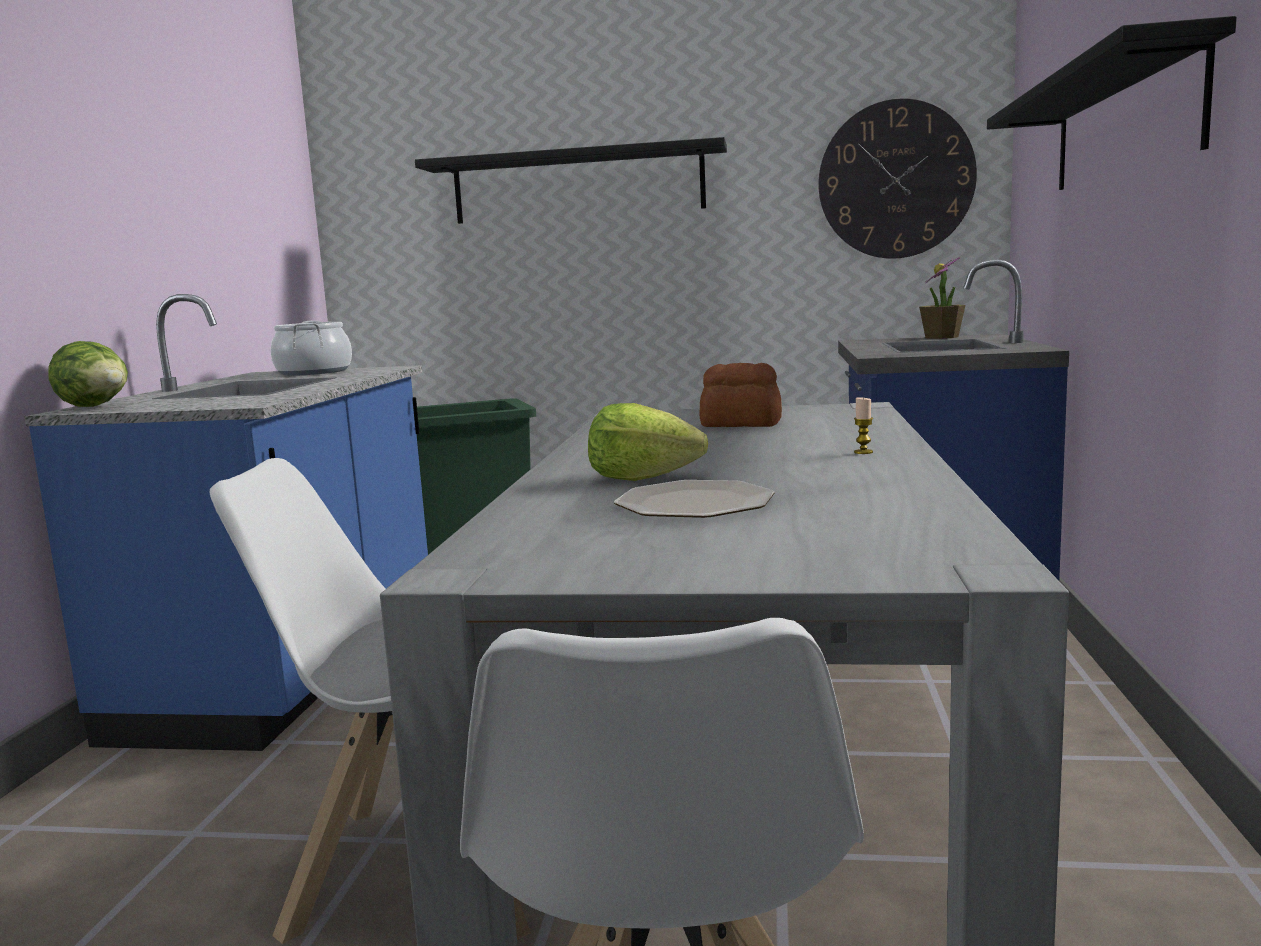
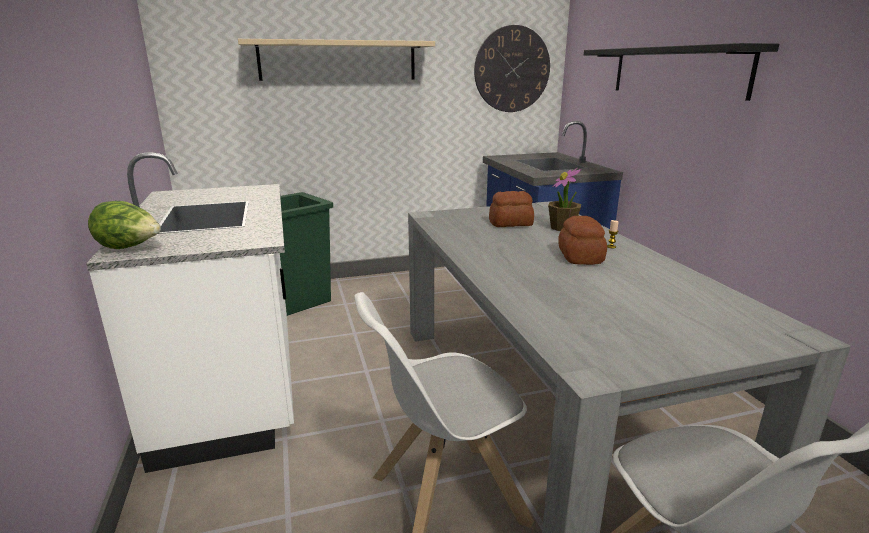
camera: 25 degrees left, 10 degrees up
blue counter [24,294,428,751] -> white counter [86,153,294,473]
cooking pot [271,320,352,376] -> none
black shelf [415,137,727,224] -> beige shelf [238,39,435,81]
lettuce [588,403,708,481] -> none
plate [614,480,775,518] -> none
potted plant [919,257,966,339] -> potted plant moved to [548,168,581,231]
none -> bread [558,216,607,265]

